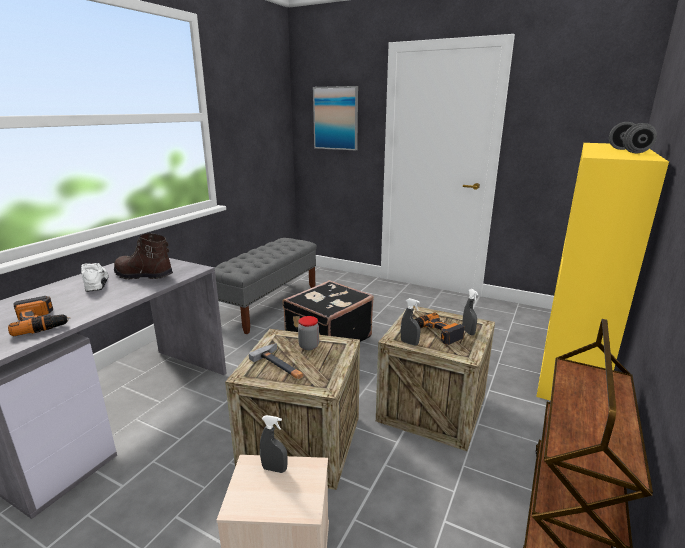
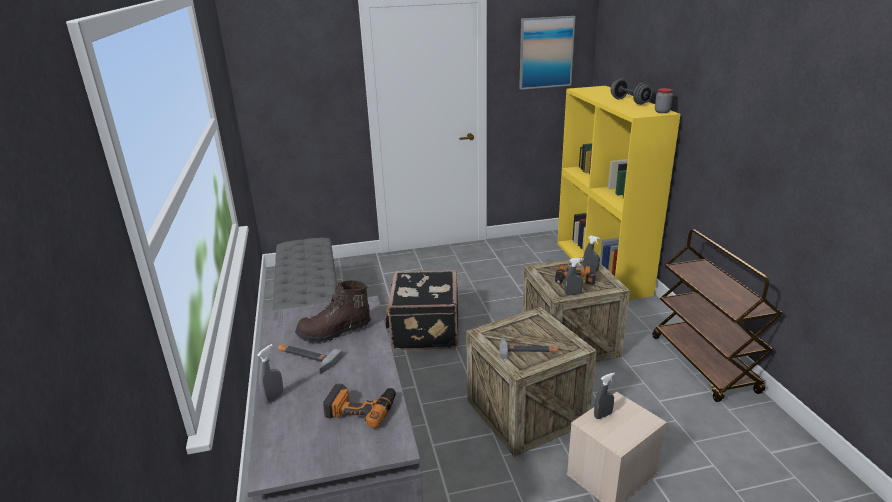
camera: 40 degrees left, 5 degrees up
white shoe [81,263,109,292] -> hammer [278,344,343,374]
jar [298,316,319,350] -> jar moved to [655,88,673,113]
picture [313,86,358,150] -> picture moved to [519,16,575,90]
none -> grey spray bottle [257,344,283,404]

